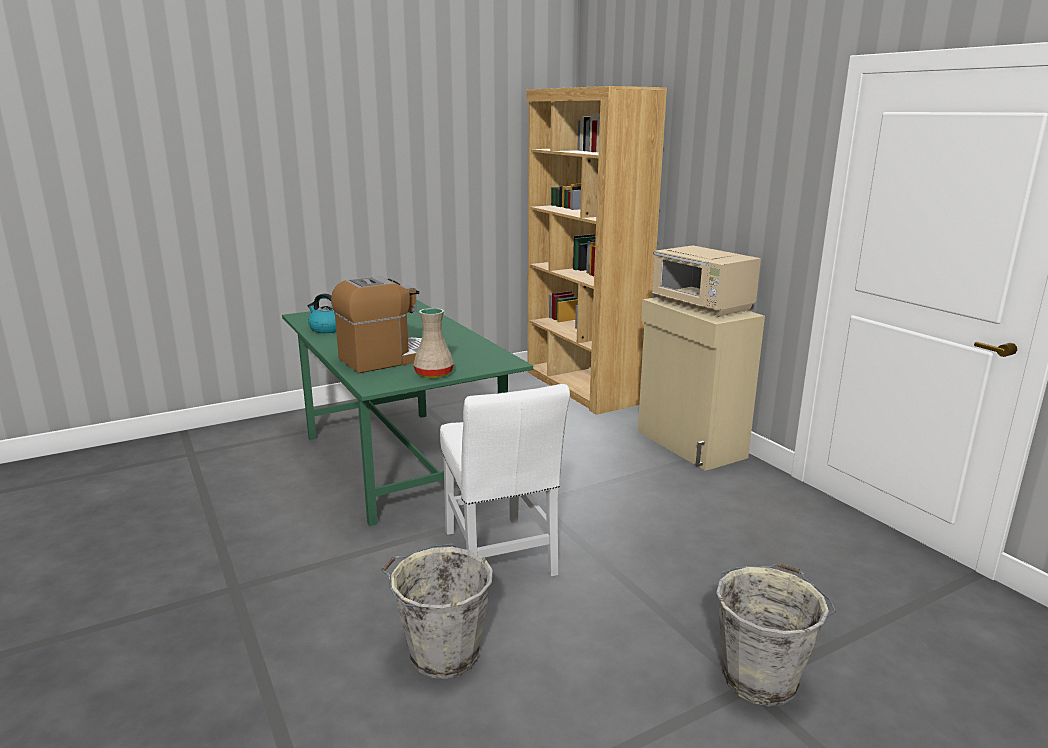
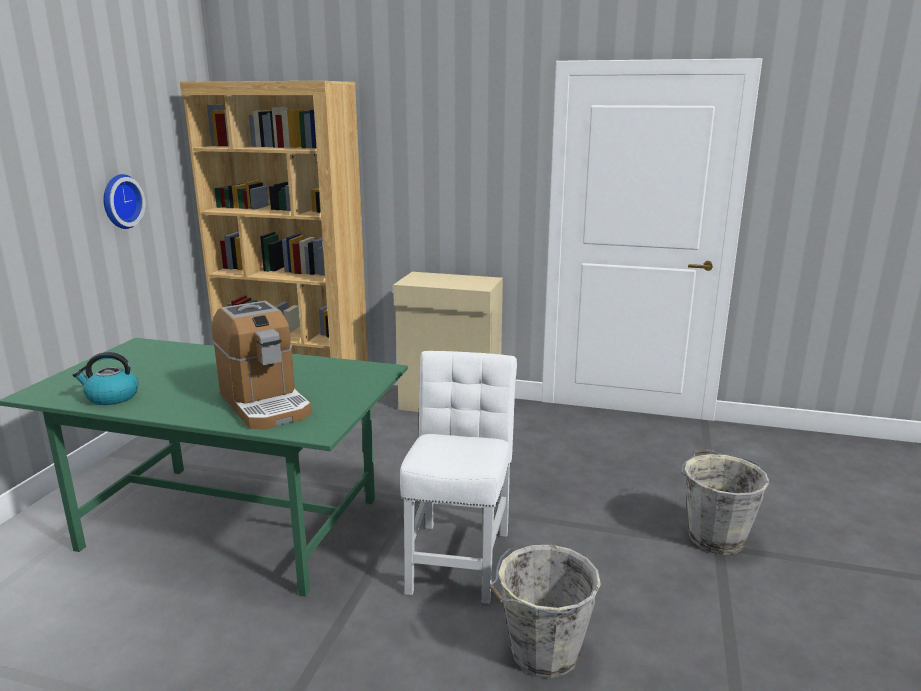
camera: 45 degrees left, 0 degrees up
coffee machine [331,276,422,373] -> coffee machine turned 135 degrees clockwise [212,301,311,429]
beige vase [413,308,454,378] -> none
white chair [440,384,570,576] -> white chair turned 105 degrees counterclockwise [400,351,517,604]
beige microwave [652,245,761,317] -> none
none -> wall clock [103,174,145,229]

